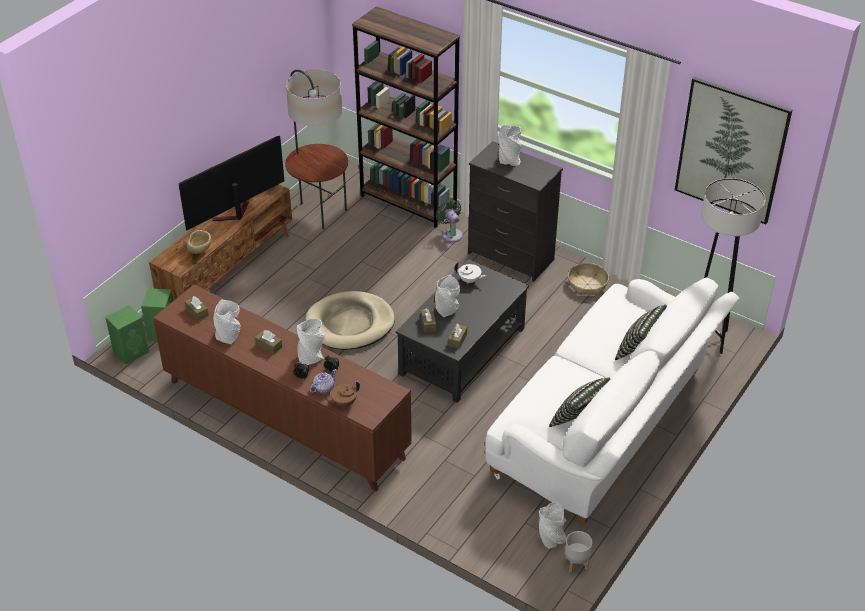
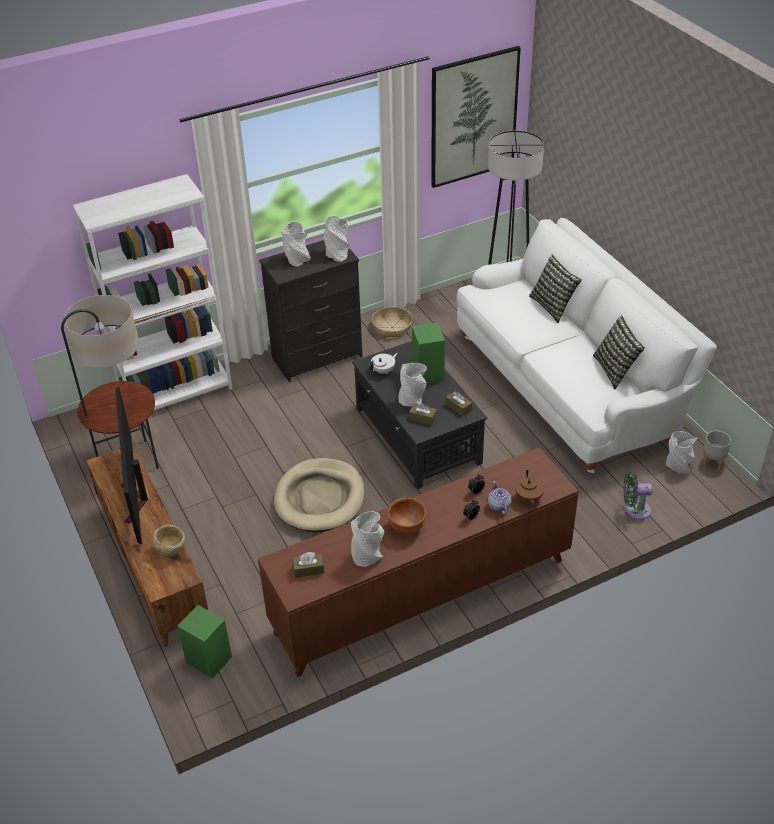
camera: 60 degrees left, 0 degrees up
green speaker [105,305,149,365] -> green speaker moved to [412,322,445,384]
brown tissue box [255,330,282,354] -> brown bowl [388,498,427,534]
grey vase [297,319,325,365] -> grey vase moved to [324,215,350,262]
brown bookcase [352,6,460,228] -> white bookcase [73,174,233,411]
green fan [436,200,463,242] -> green fan moved to [623,472,653,520]

